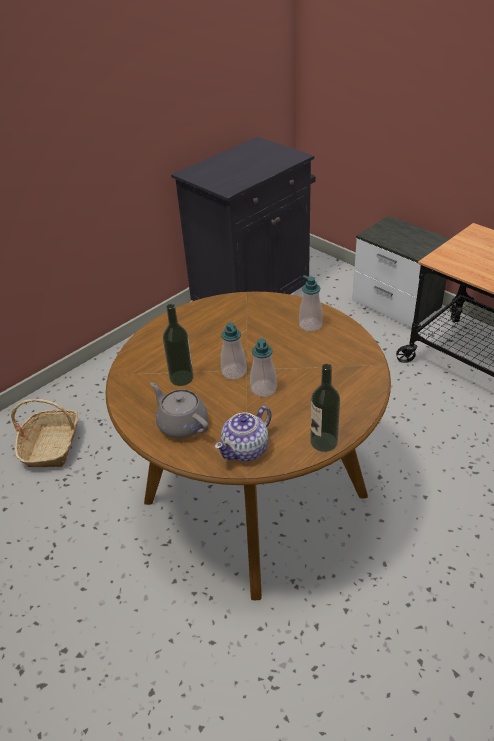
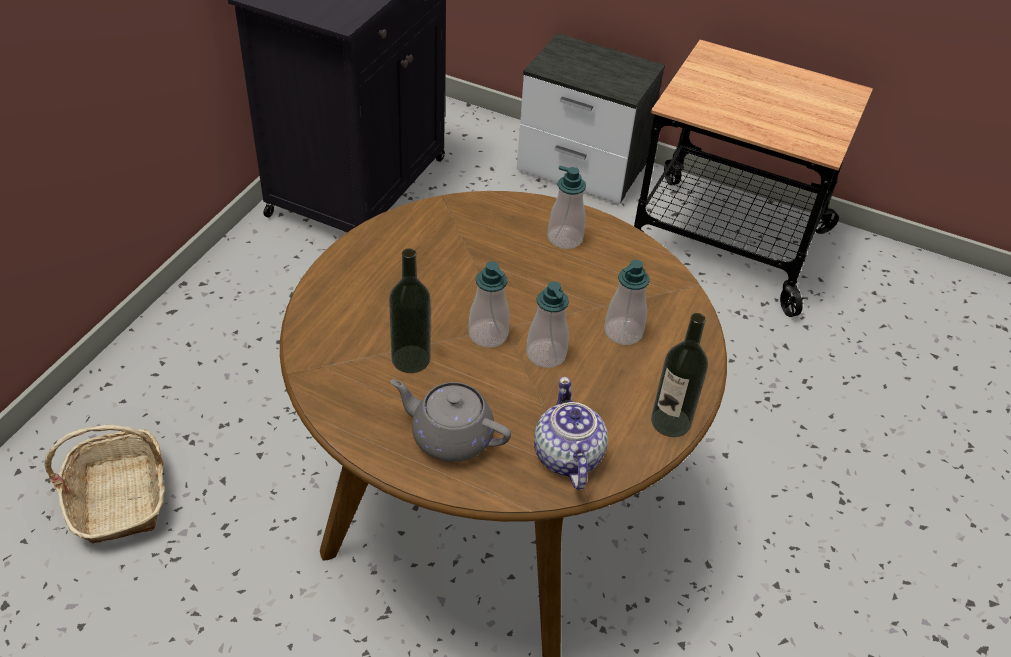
camera: 25 degrees left, 5 degrees up
teapot [215,406,272,461] -> teapot turned 150 degrees clockwise [534,377,608,490]
none -> soap dispenser [604,260,650,345]

